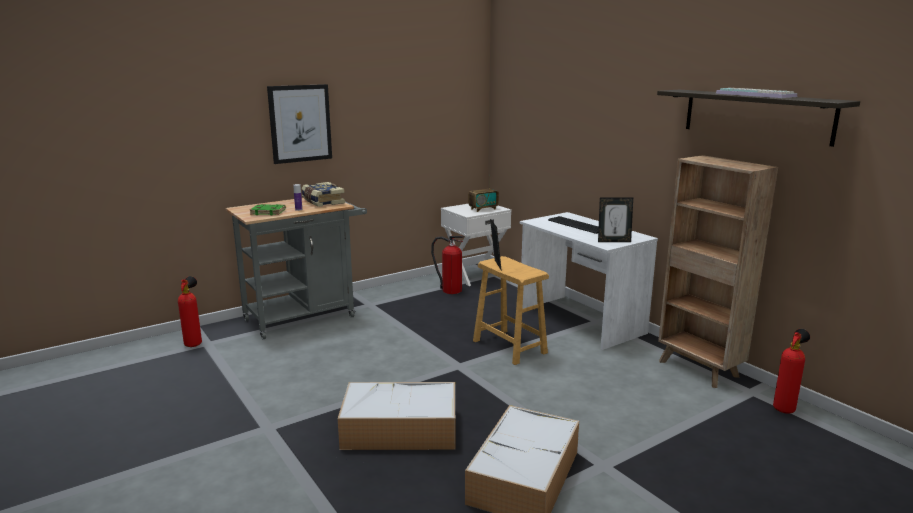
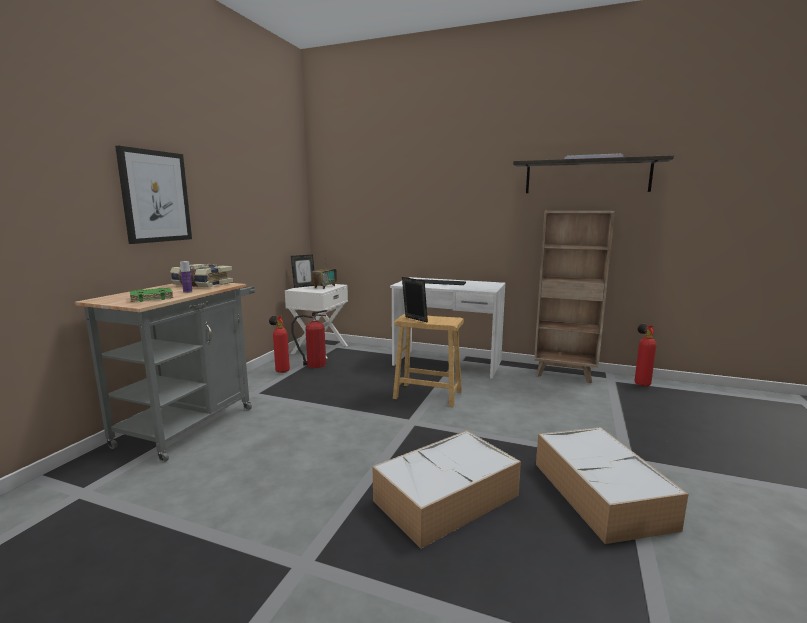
camera: 35 degrees left, 5 degrees down
fire extinguisher [178,276,202,347] -> fire extinguisher moved to [269,316,290,373]
picture frame [598,198,633,242] -> picture frame moved to [291,255,314,288]

